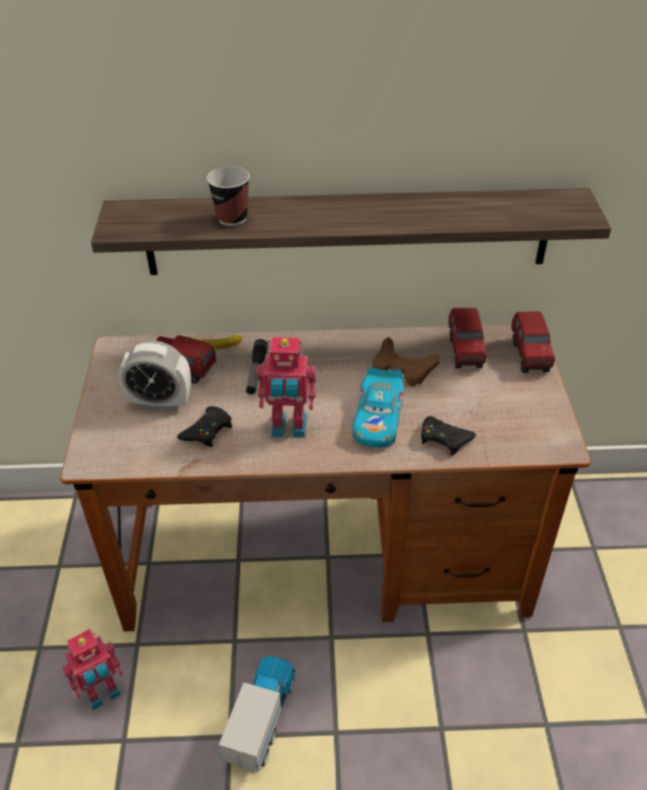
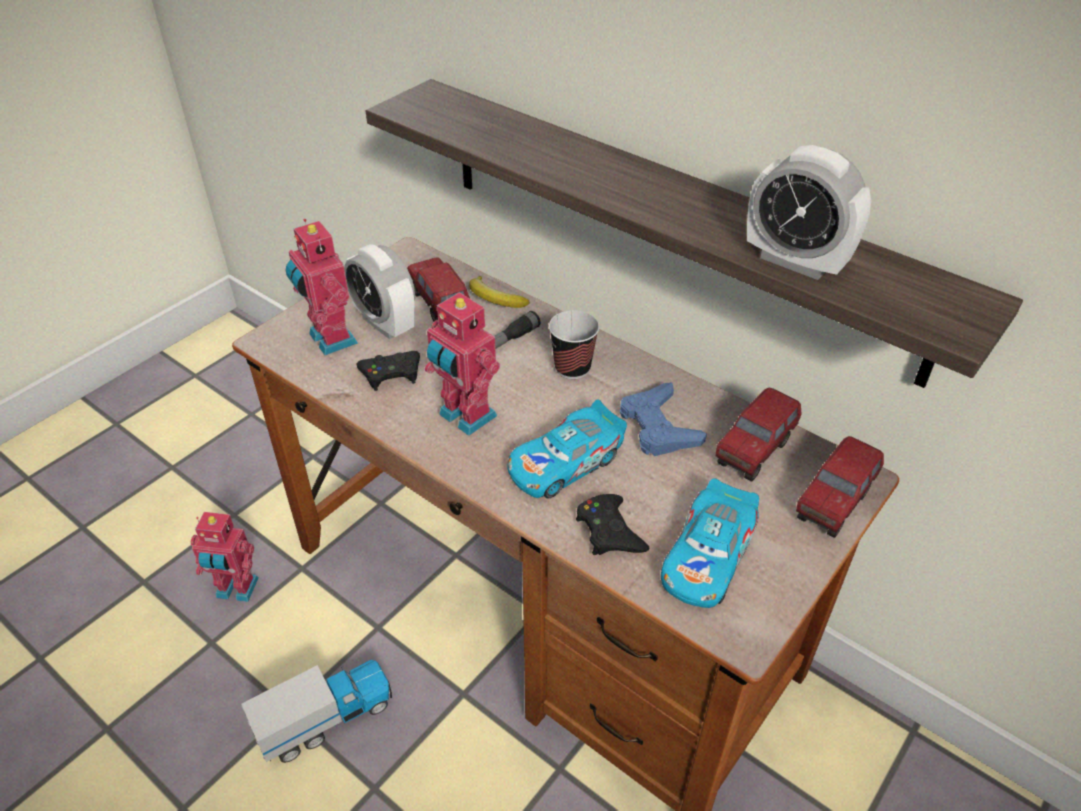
camera: 40 degrees right, 0 degrees up
cup [207,166,250,226] -> cup moved to [549,310,600,379]
brown game controller [373,337,440,387] -> blue game controller [620,382,707,456]
none -> toy robot [285,219,358,355]
none -> toy car [661,478,759,608]
none -> alarm clock [747,145,871,280]

